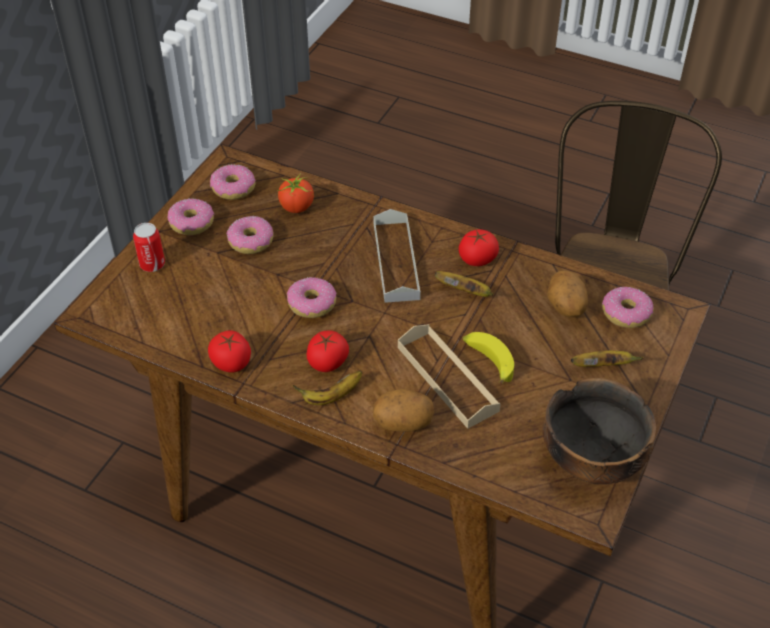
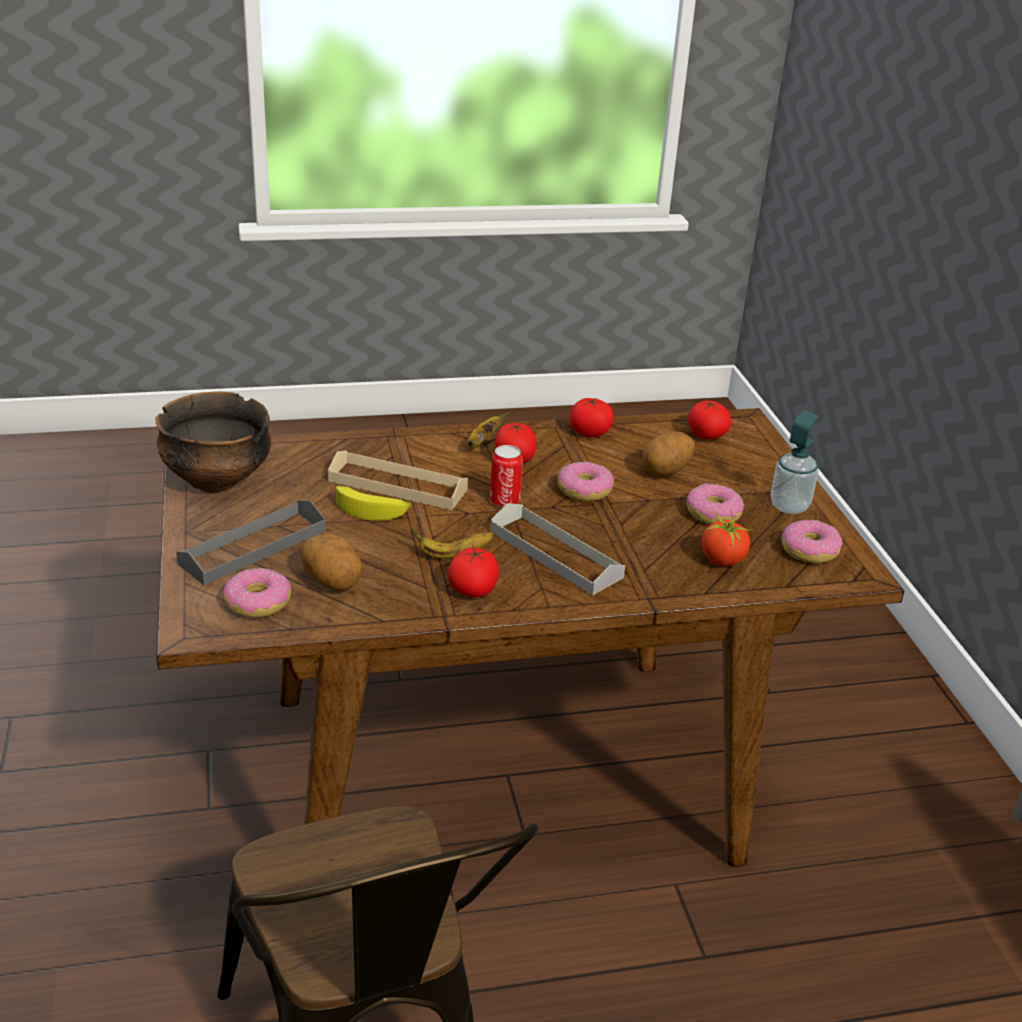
camera: 140 degrees right, 15 degrees down
can [133,223,165,272] -> can moved to [490,445,523,507]
donut [168,198,214,235] -> soap dispenser [771,411,818,514]
potato [373,388,434,432] -> potato moved to [642,432,696,476]
banana [571,350,644,367] -> grey tray [176,500,325,585]
none -> tomato [688,399,731,439]

